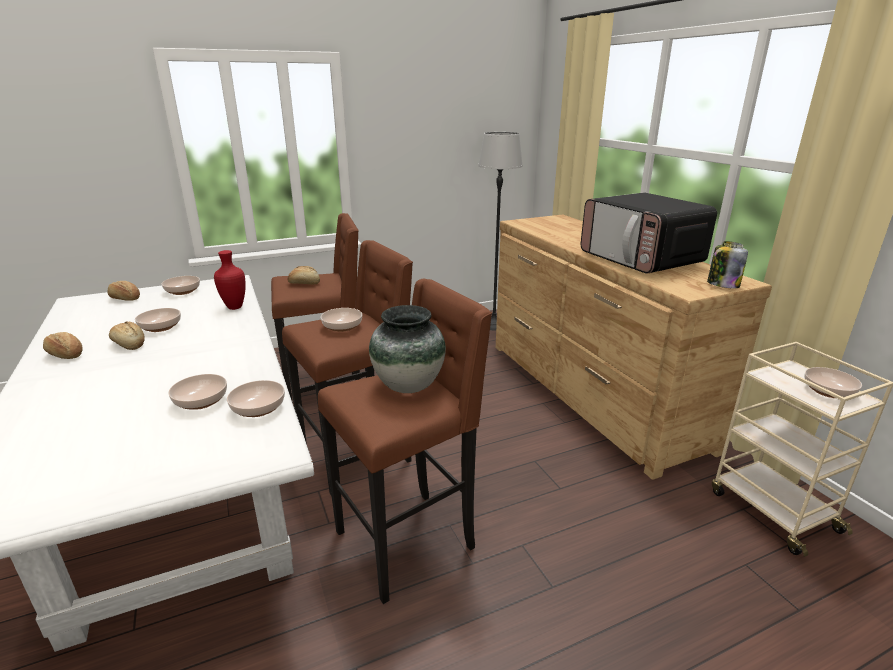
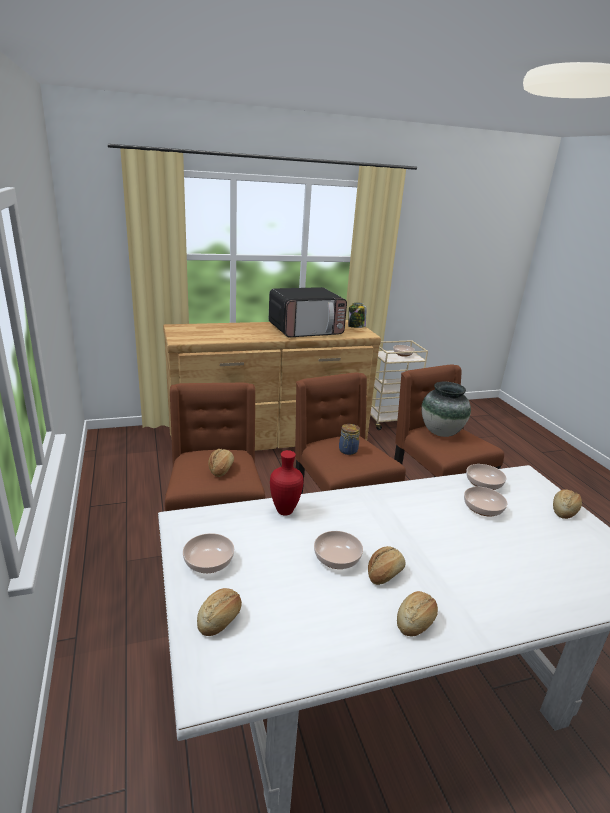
camera: 85 degrees left, 0 degrees up
bowl [321,308,362,332] -> jar [339,424,360,455]
floor lamp [478,132,523,331] -> none
none -> bread [553,490,582,519]

